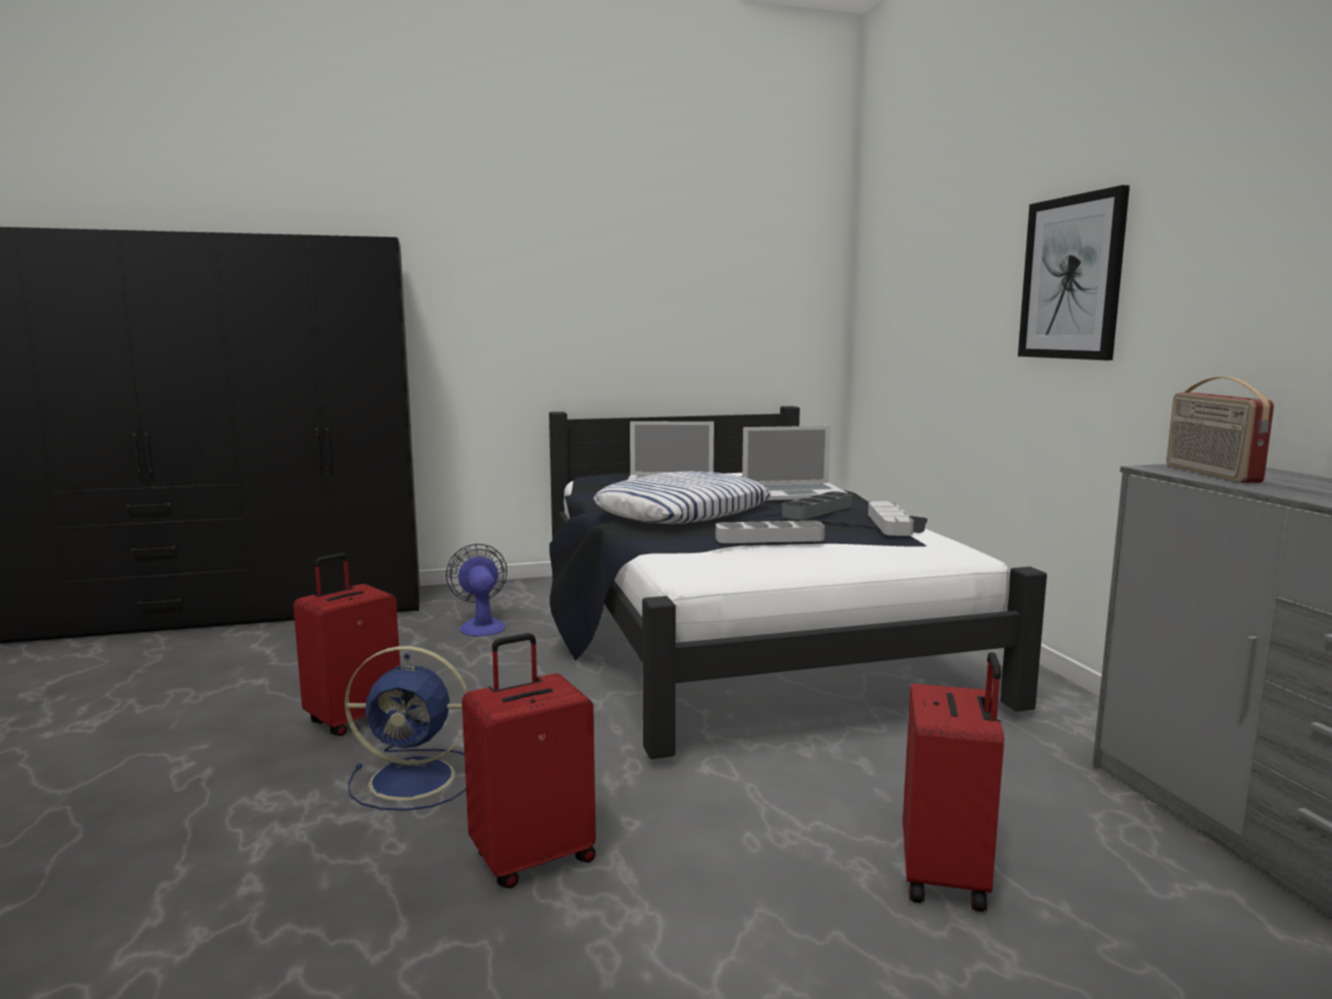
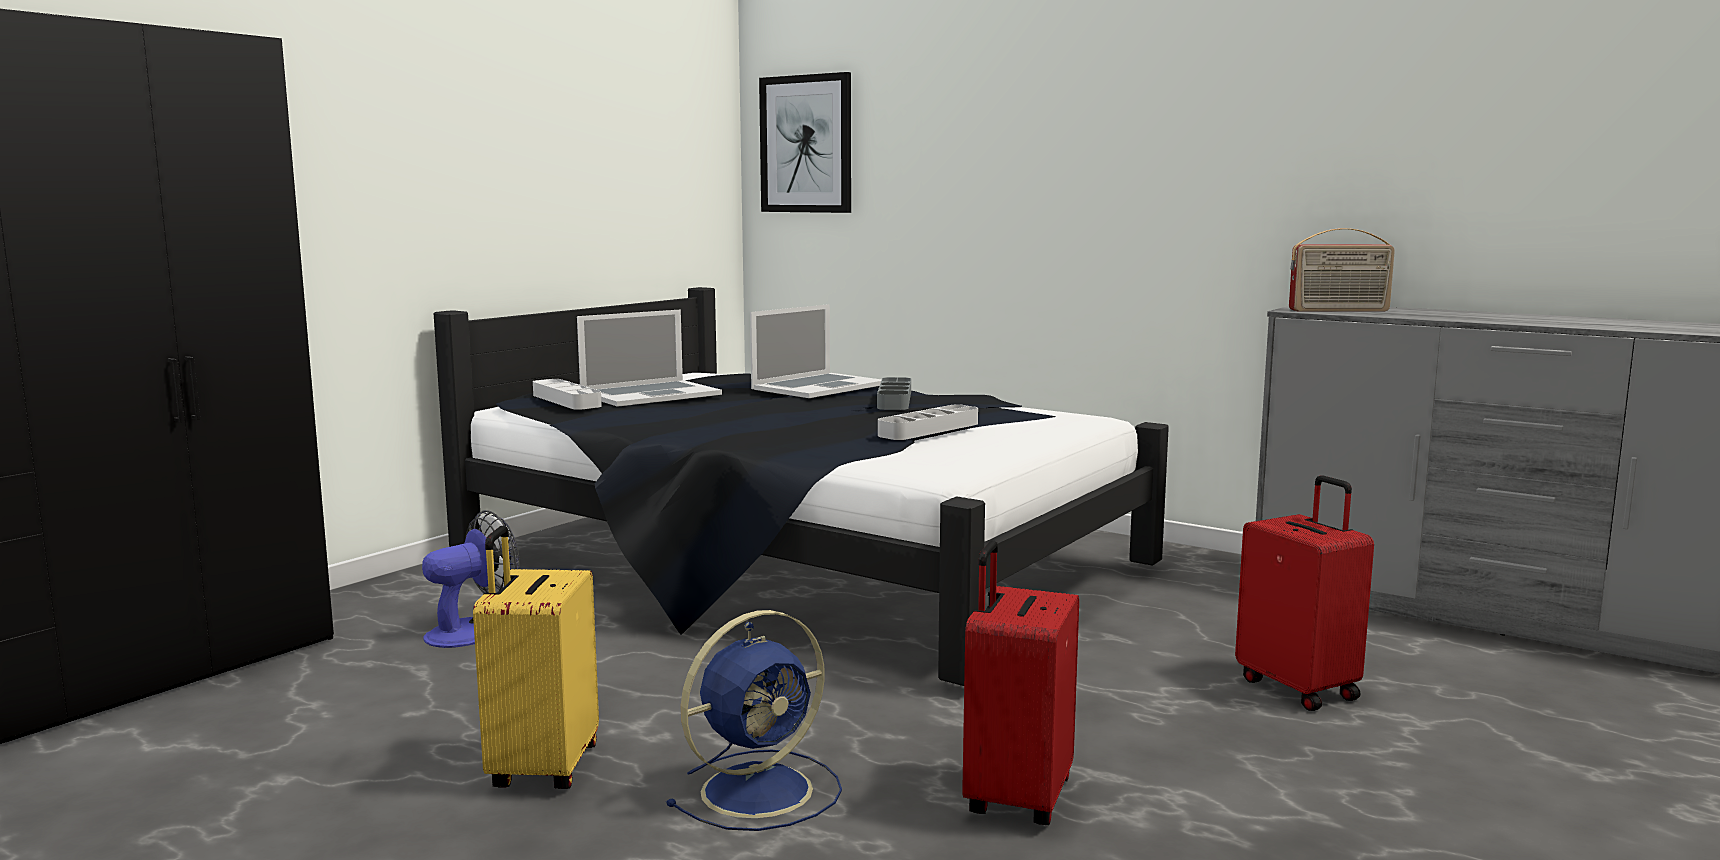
camera: 40 degrees left, 0 degrees up
red suitcase [293,553,400,736] -> yellow suitcase [473,526,599,789]
fan [446,544,507,636] -> fan turned 105 degrees clockwise [422,510,520,648]
pillow [593,471,771,524] -> none
grey tray [868,501,914,536] -> grey tray moved to [533,379,602,410]
picture [1018,185,1130,360] -> picture moved to [759,72,851,213]
radio [1166,377,1274,483] -> radio turned 45 degrees counterclockwise [1289,228,1395,312]

